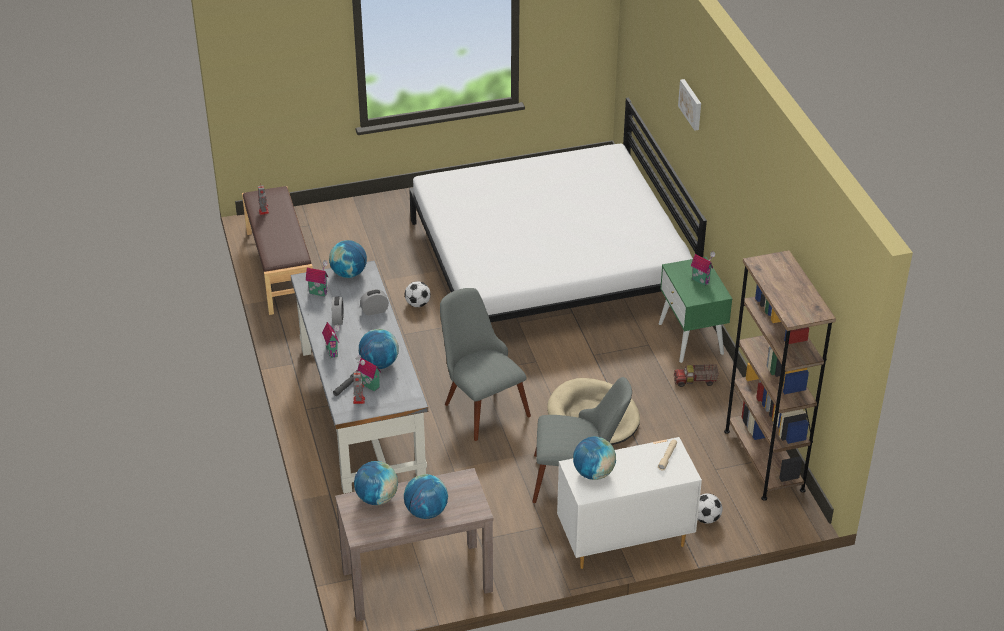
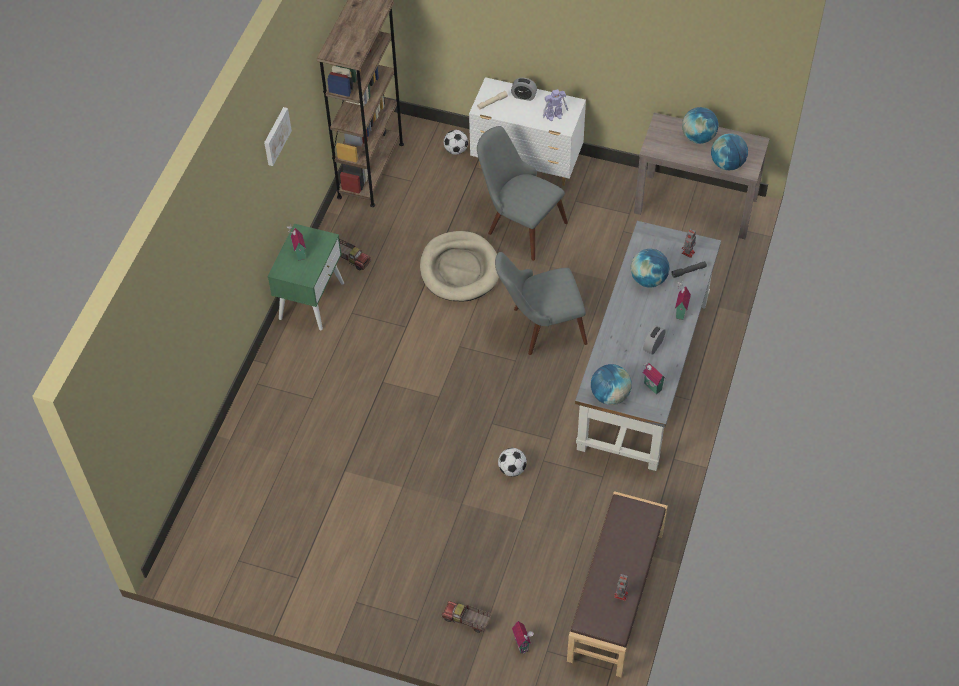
camera: 145 degrees left, 15 degrees up
toy house [355,354,382,392] -> toy house moved to [512,621,534,654]
alarm clock [360,289,389,316] -> alarm clock moved to [511,78,537,101]
white bed [409,98,707,322] -> none
grey chair [440,288,531,441] -> grey chair turned 75 degrees clockwise [495,252,588,355]
globe [573,437,616,480] -> toy robot [543,89,568,121]
picture [678,79,701,131] -> picture moved to [264,107,292,166]
none -> toy truck [442,601,491,633]

